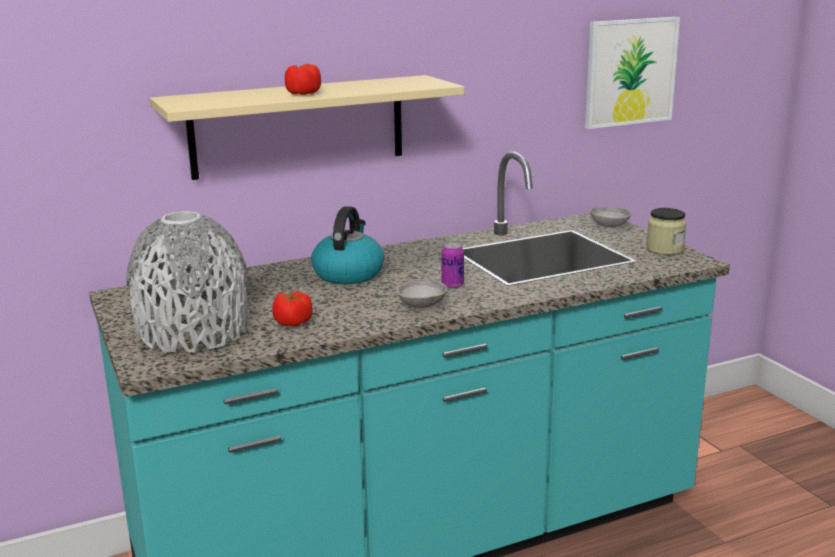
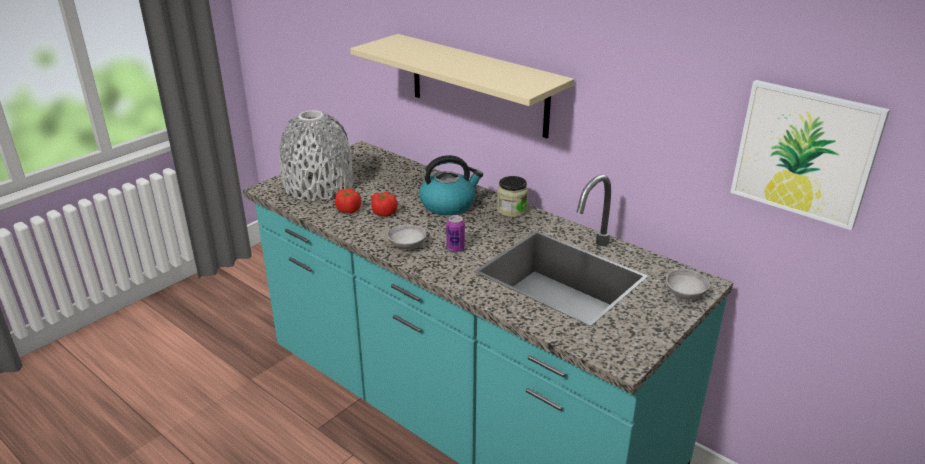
camera: 65 degrees right, 10 degrees up
tomato [285,64,321,95] -> tomato moved to [371,192,397,217]
jar [646,208,686,255] -> jar moved to [497,176,528,217]

